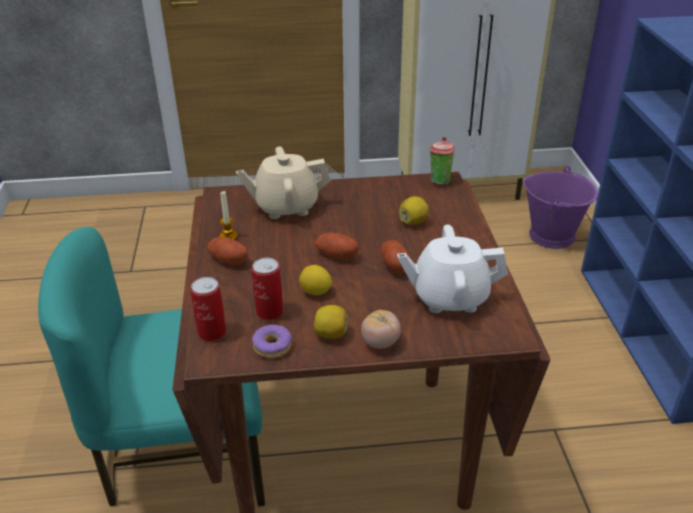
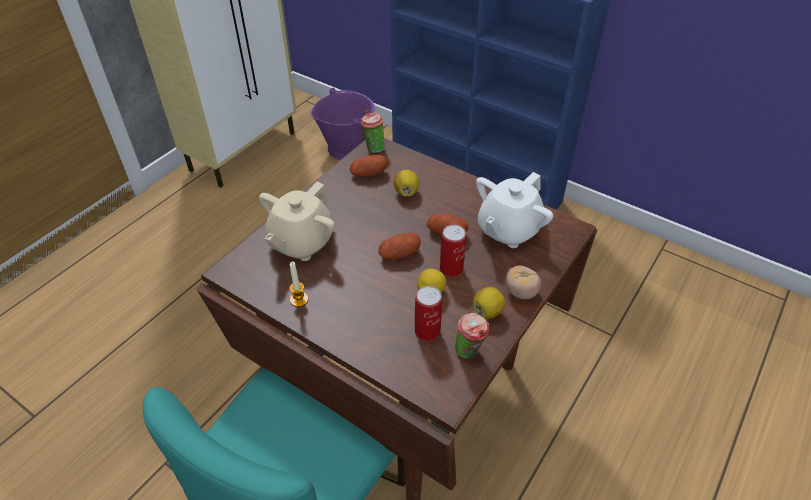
camera: 50 degrees left, 10 degrees up
can [190,277,226,341] -> can moved to [440,225,467,277]
potato [207,237,248,265] -> potato moved to [350,155,387,177]
donut [252,325,292,358] -> cup [455,313,489,359]

